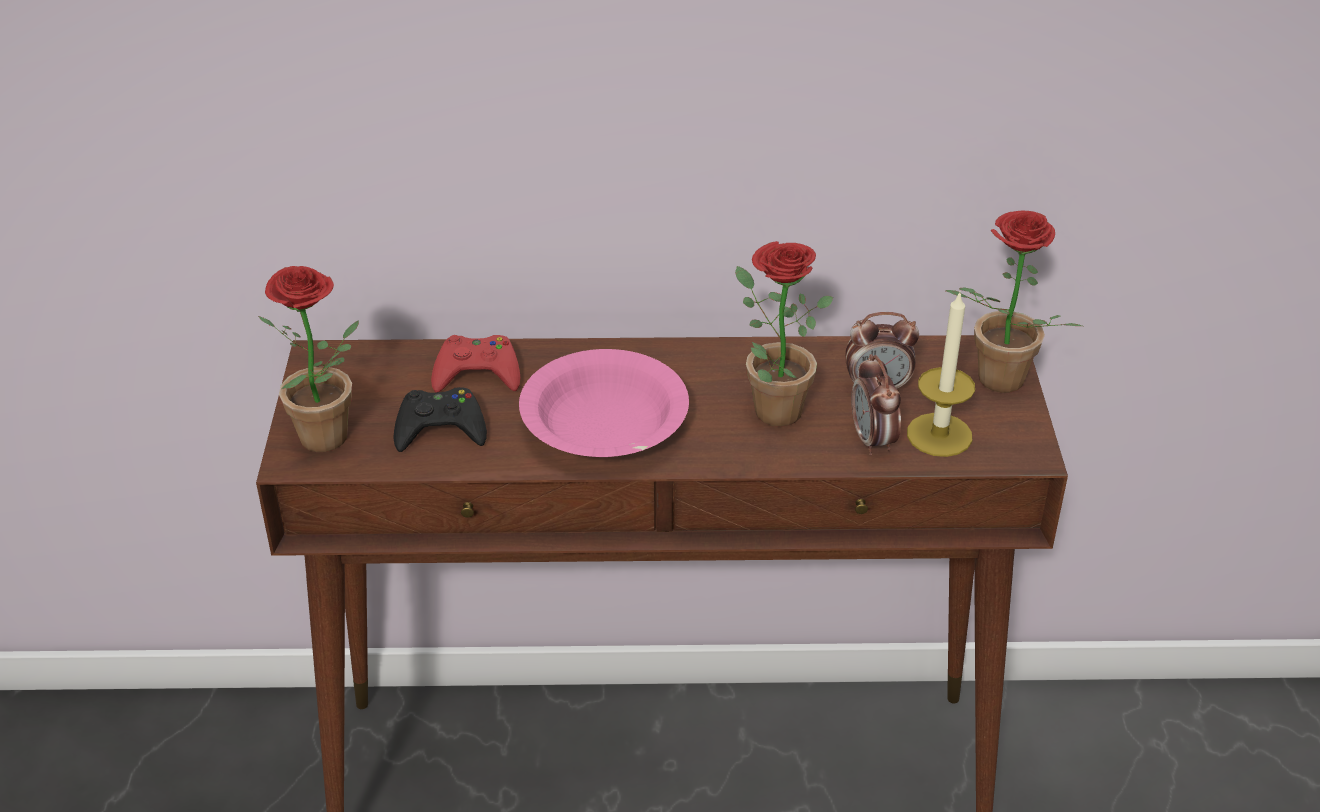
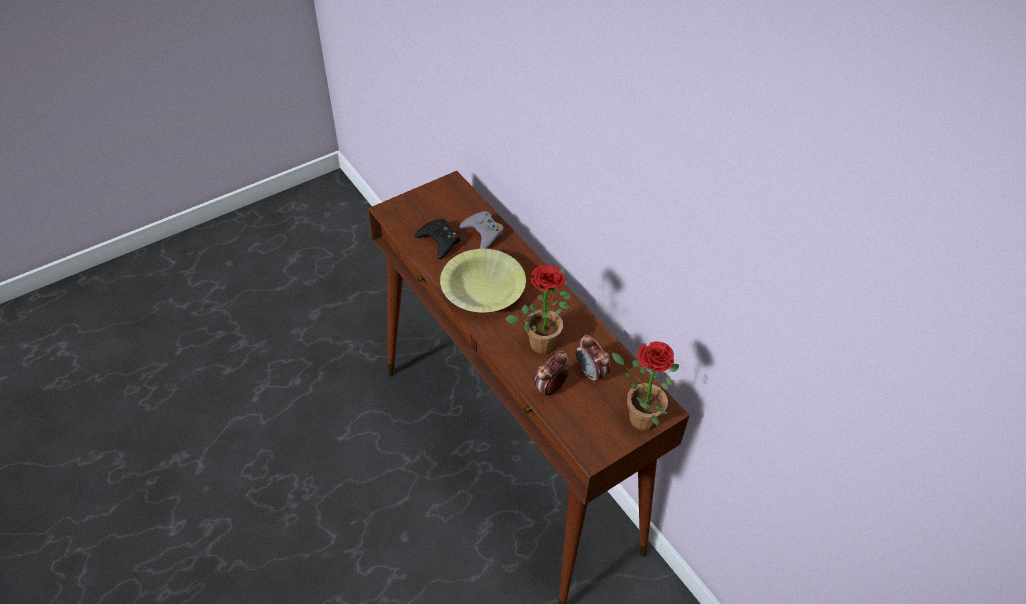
camera: 55 degrees right, 10 degrees up
potted plant [258,266,359,452] -> none
red game controller [431,335,521,393] -> grey game controller [459,211,503,249]
pink bowl [519,349,689,457] -> yellow bowl [440,249,526,312]
candle [907,292,975,457] -> none

